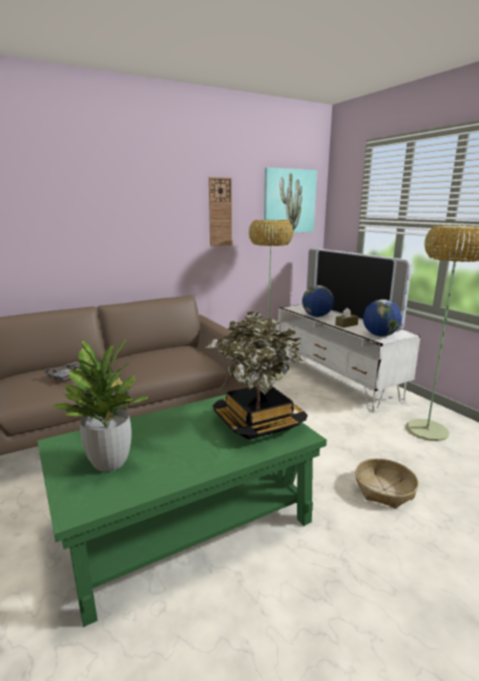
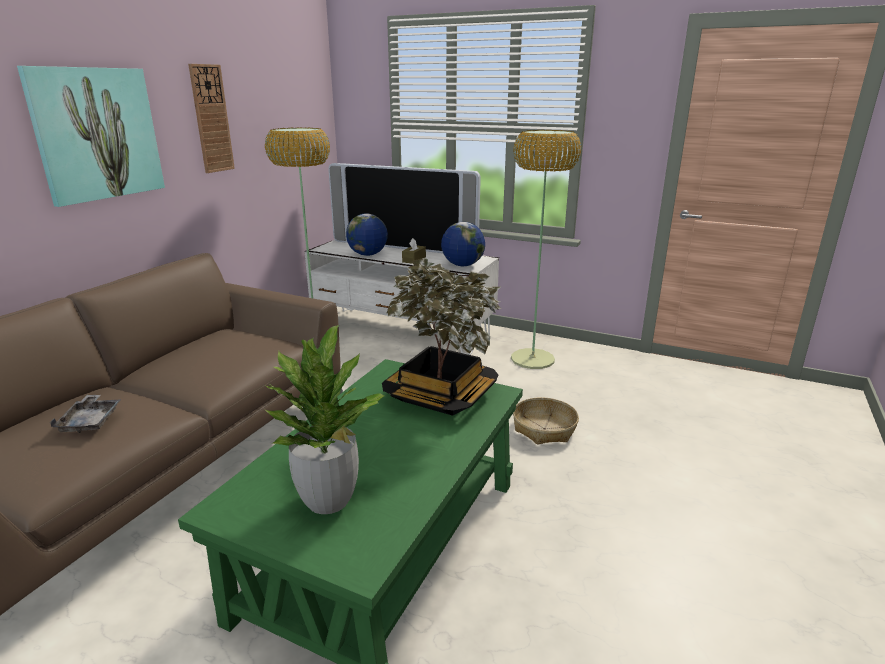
camera: 35 degrees left, 5 degrees up
picture [264,168,317,233] -> picture moved to [17,66,165,207]

